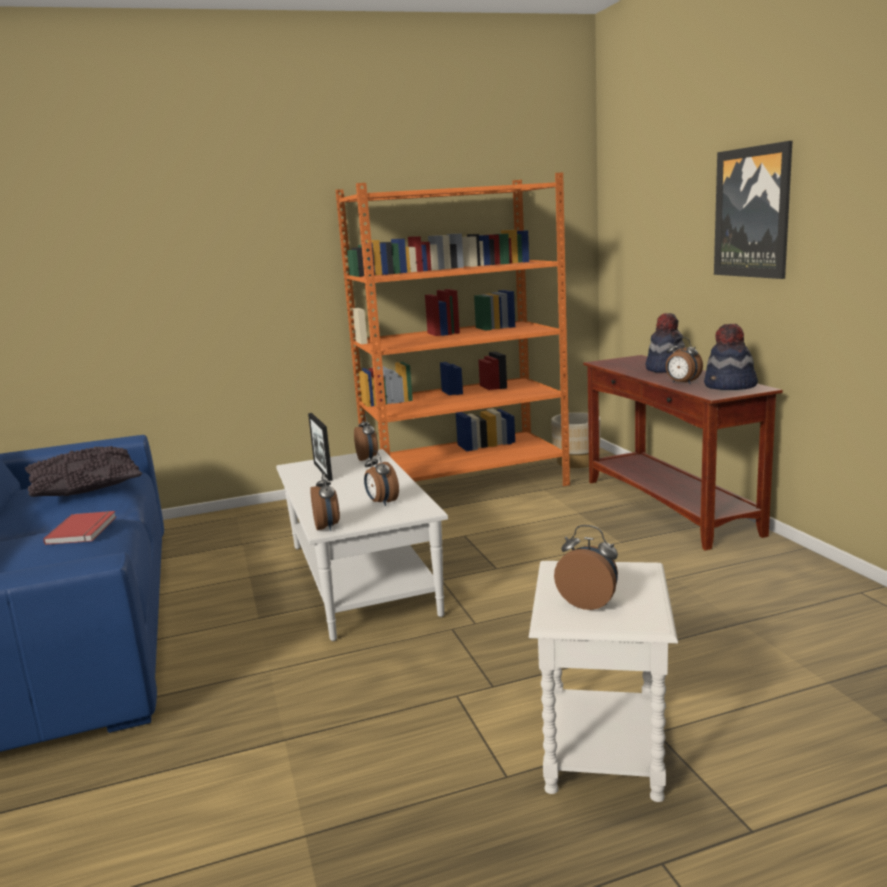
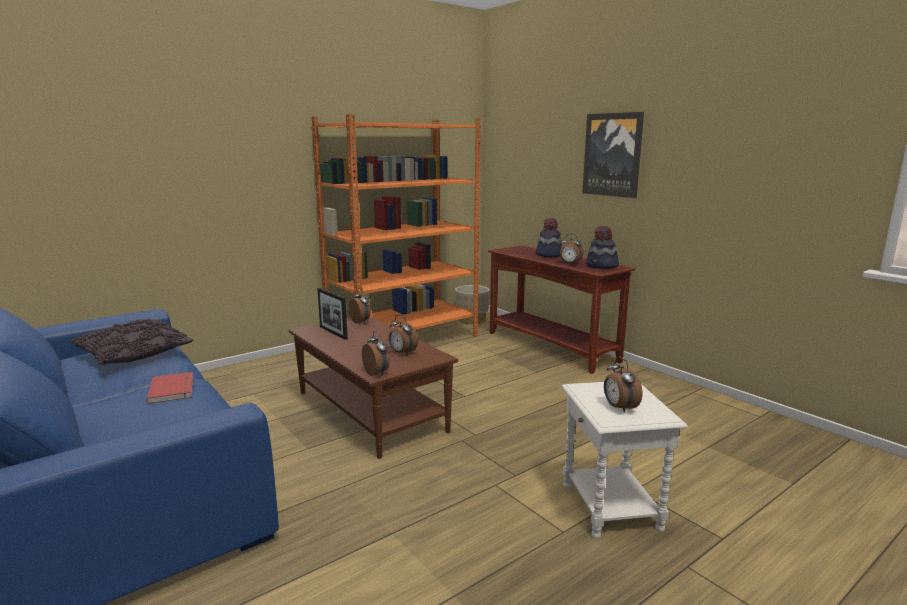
camera: 20 degrees left, 0 degrees up
white coffee table [276,449,448,641] -> brown coffee table [289,317,458,459]
alarm clock [554,525,618,610] -> alarm clock turned 120 degrees counterclockwise [604,357,642,413]

